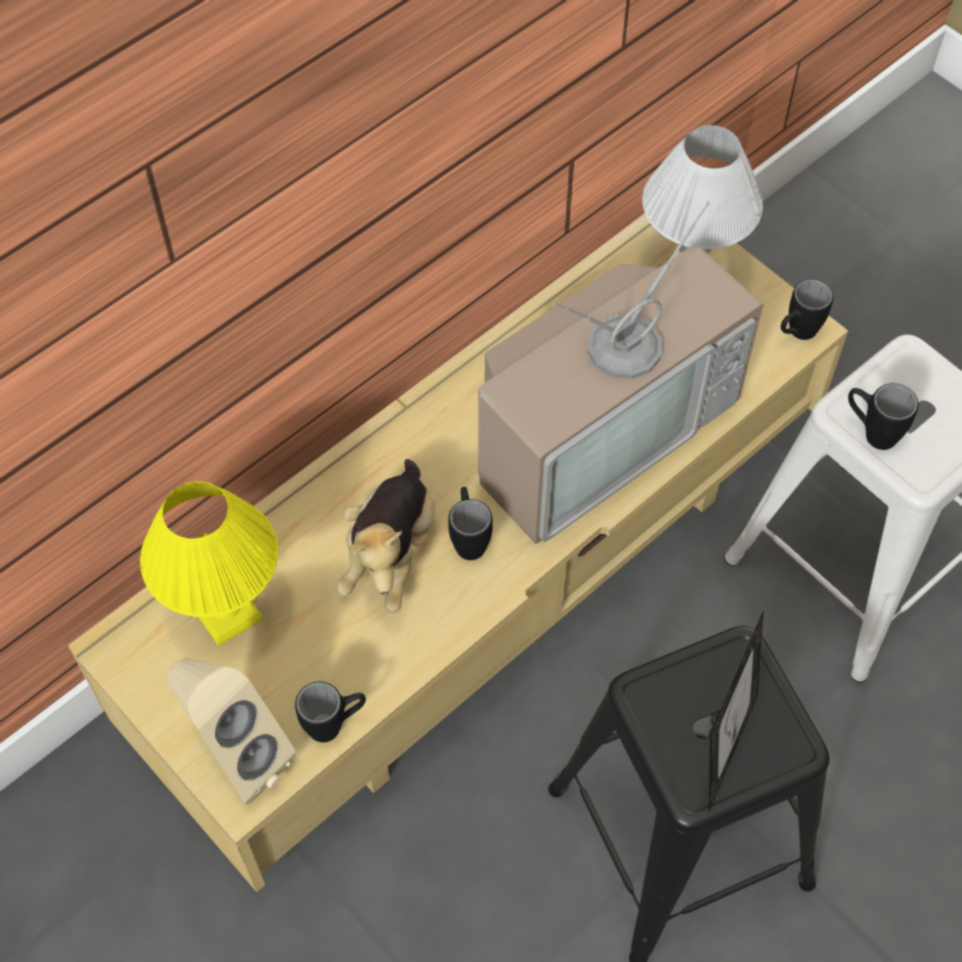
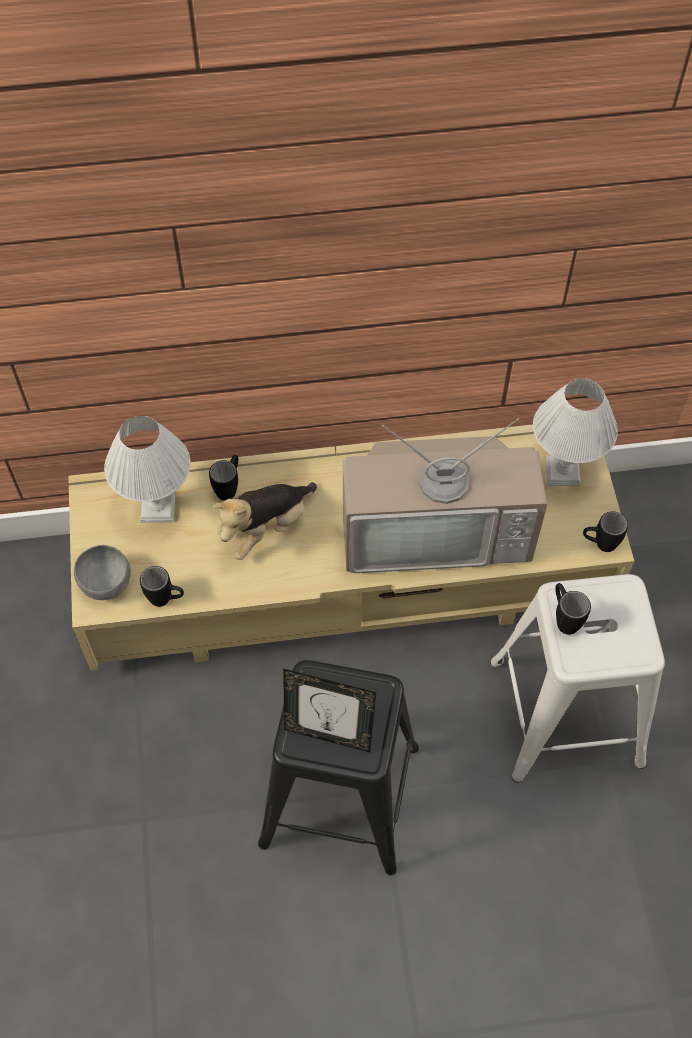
camera: 35 degrees right, 0 degrees up
yellow table lamp [140,481,278,646] -> white table lamp [104,416,191,523]
beige speaker [167,658,296,804] -> grey bowl [74,545,131,600]
black mug [448,487,493,560] -> black mug moved to [209,455,238,501]
picture frame [709,612,763,811] -> picture frame turned 45 degrees clockwise [283,668,376,752]

